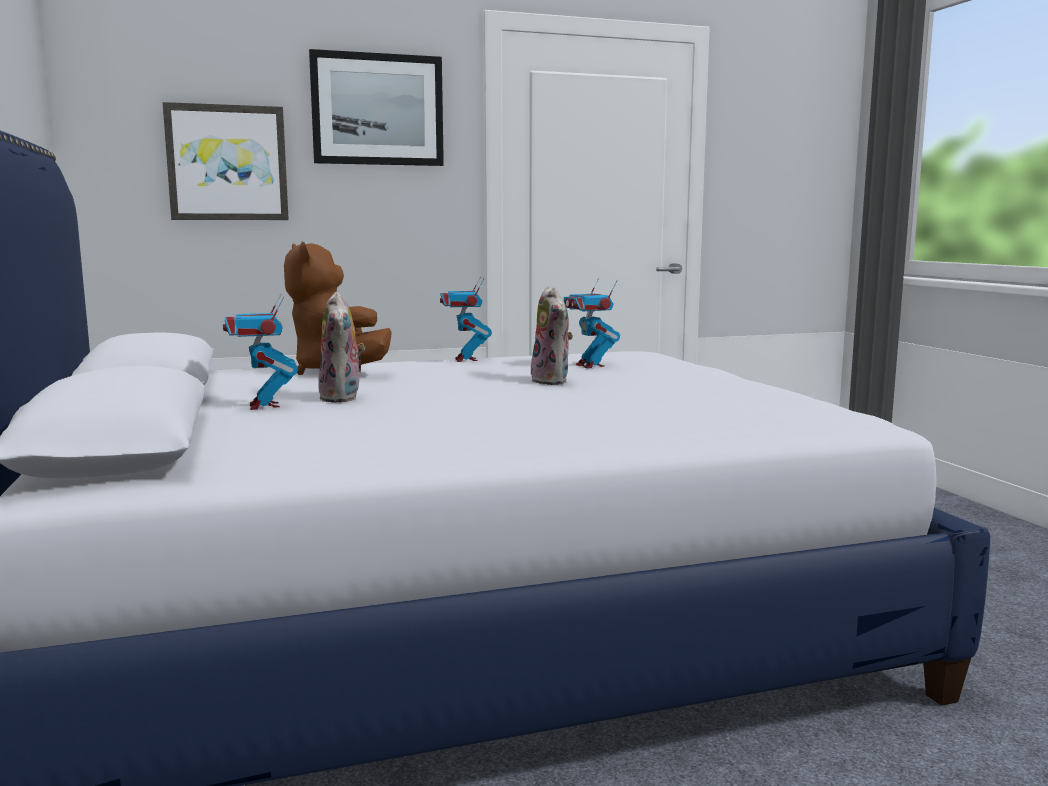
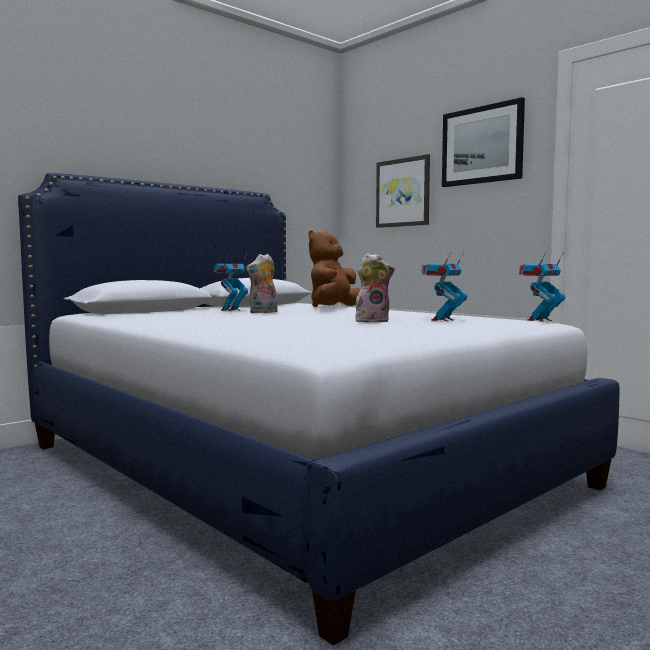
camera: 65 degrees right, 5 degrees down
toy robot [440,276,492,362] -> toy robot moved to [519,252,565,322]
plush toy [531,286,573,385] -> plush toy turned 150 degrees counterclockwise [355,253,395,323]

